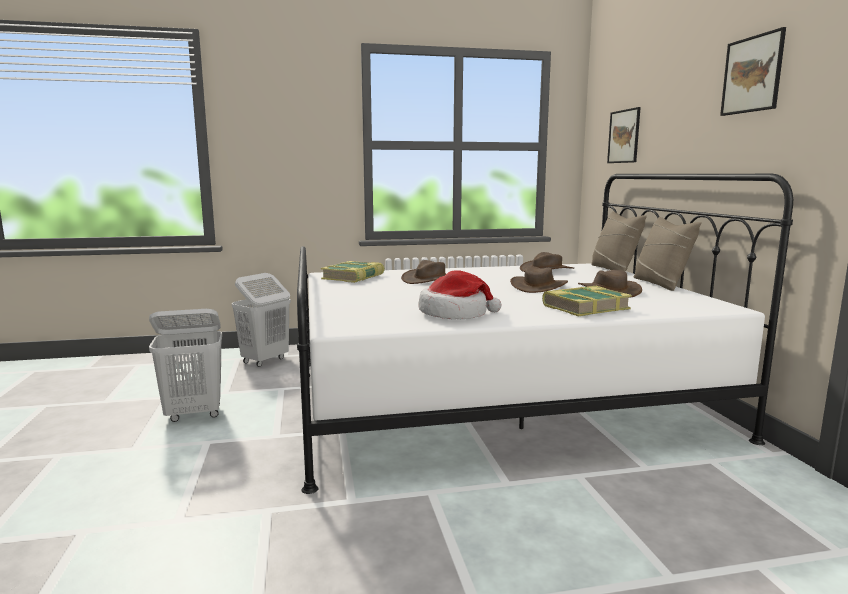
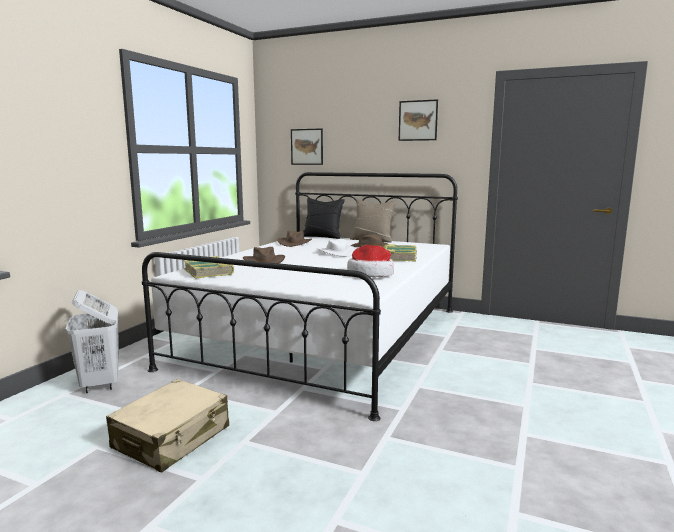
camera: 55 degrees left, 0 degrees up
white laundry basket [149,309,222,422] -> beige suitcase [106,379,229,472]
brown hat [510,266,568,293] -> white hat [317,239,356,257]
beige pillow [591,211,647,272] -> black pillow [303,198,345,239]

